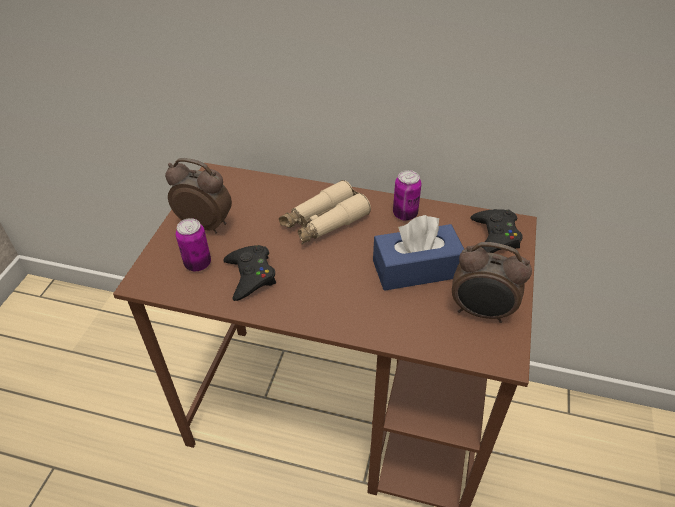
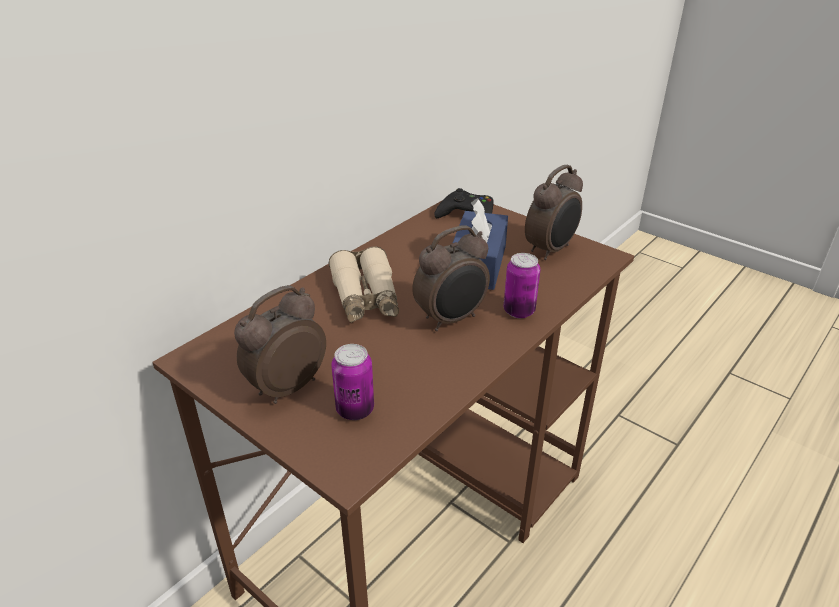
camera: 65 degrees left, 10 degrees down
black game controller [223,245,276,301] -> none
can [393,170,422,221] -> can moved to [504,253,541,318]
none -> alarm clock [412,225,490,331]

